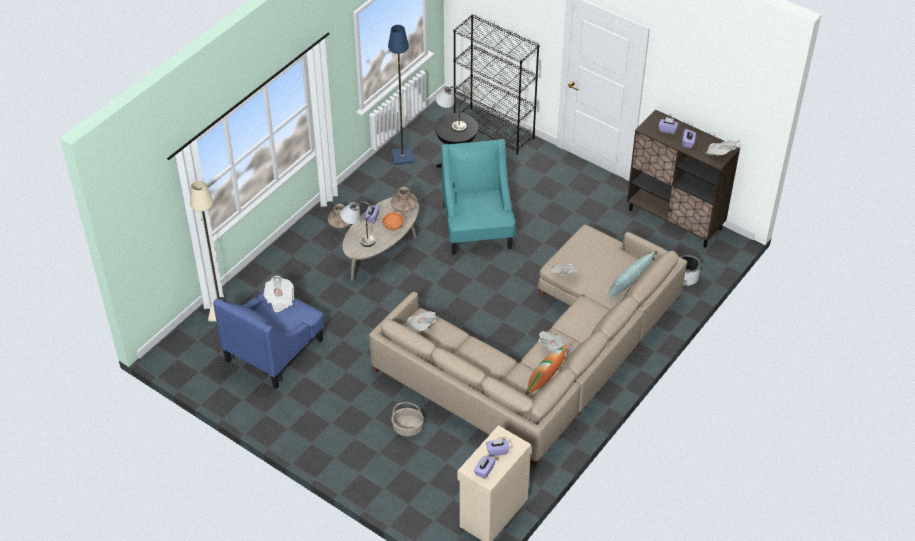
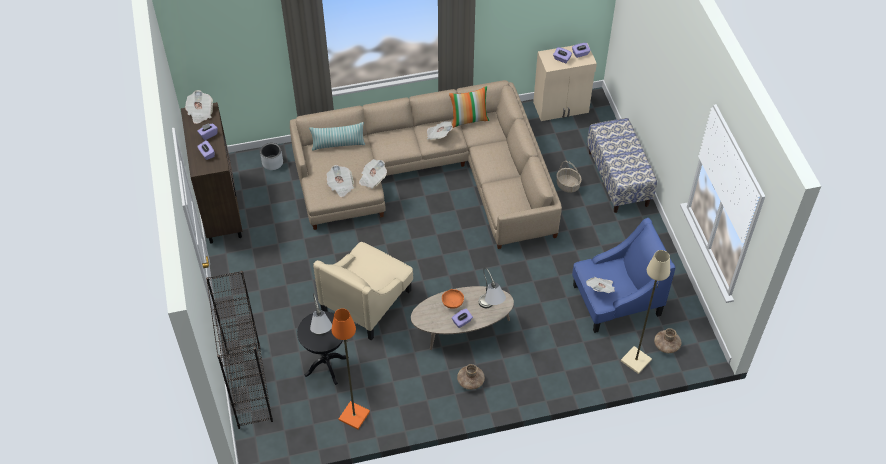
camera: 140 degrees left, 5 degrees up
blue floor lamp [388,25,414,165] -> orange floor lamp [332,309,370,430]
brown vase [391,187,417,212] -> brown vase moved to [654,328,681,353]
newspaper [407,311,436,332] -> newspaper moved to [326,165,354,197]
turquoise armchair [441,139,515,255] -> beige armchair [313,242,413,341]
none -> bench [587,118,657,213]

